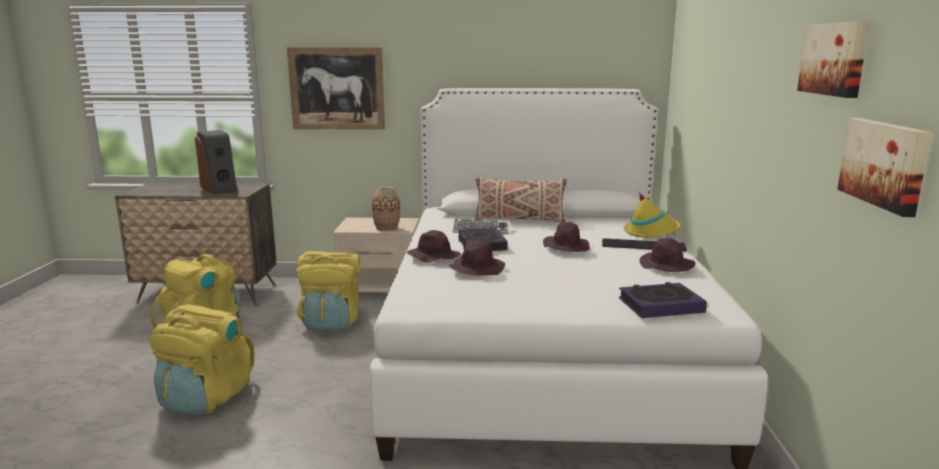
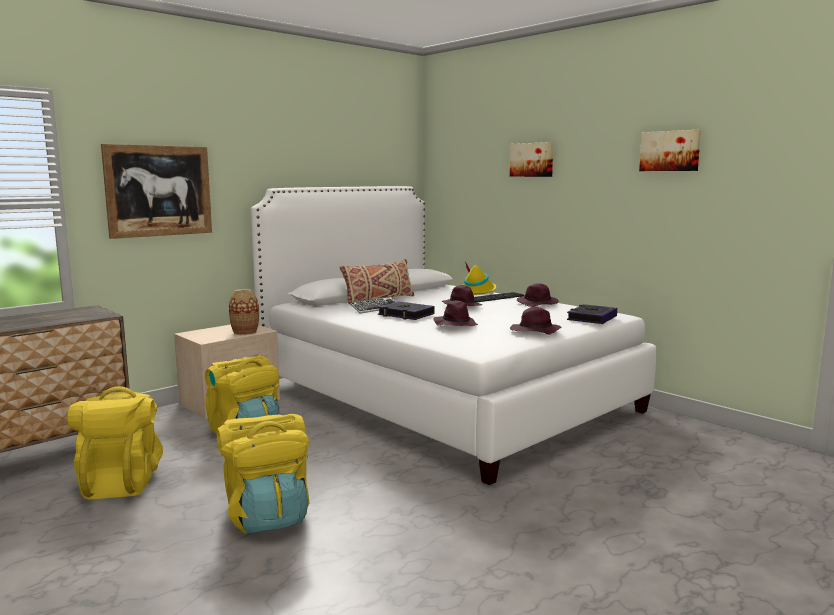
camera: 45 degrees left, 5 degrees down
speaker [195,130,237,195] -> none
purple hat [407,230,461,263] -> purple hat moved to [510,307,561,335]
picture [838,118,932,217] -> picture moved to [510,142,554,177]

